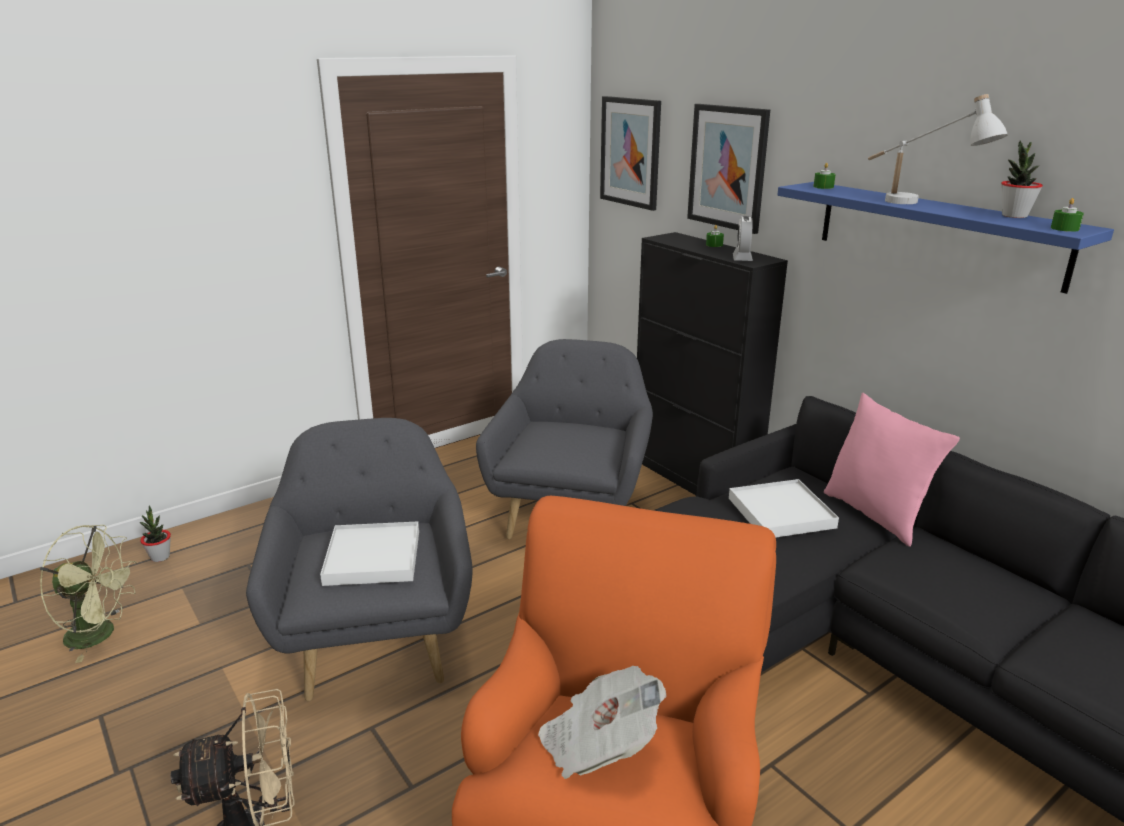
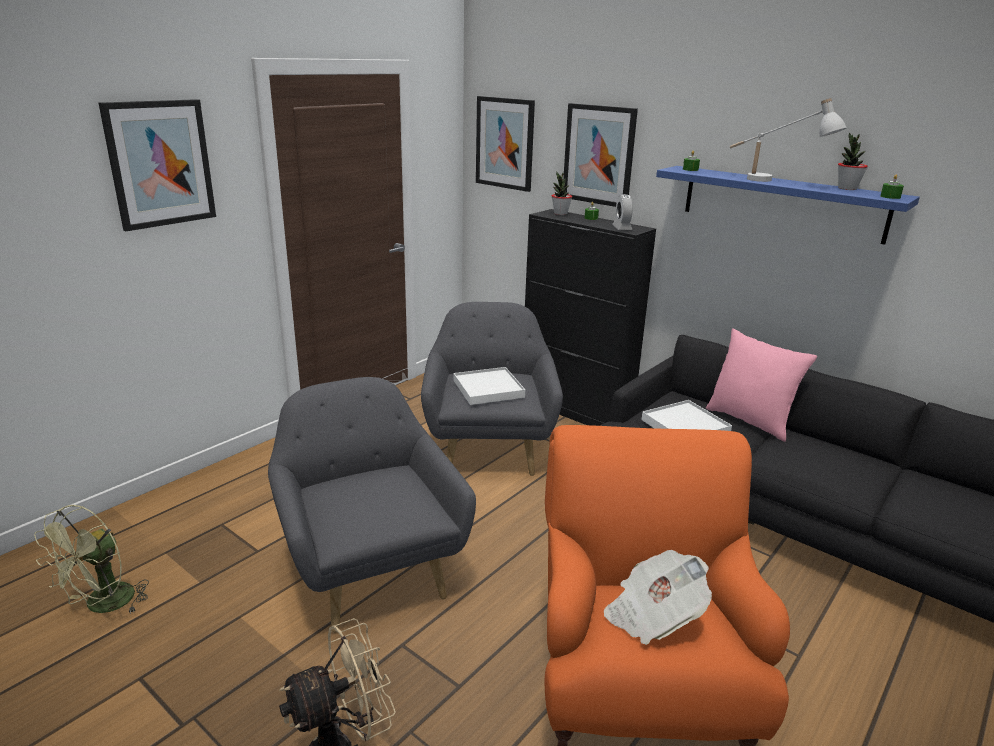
camera: 15 degrees left, 0 degrees up
green fan [40,525,137,663] -> green fan turned 120 degrees clockwise [34,505,149,614]
potted plant [140,505,171,562] -> potted plant moved to [552,172,572,215]
white tray [320,521,419,586] -> white tray moved to [454,367,525,405]
none -> picture [99,99,216,231]

